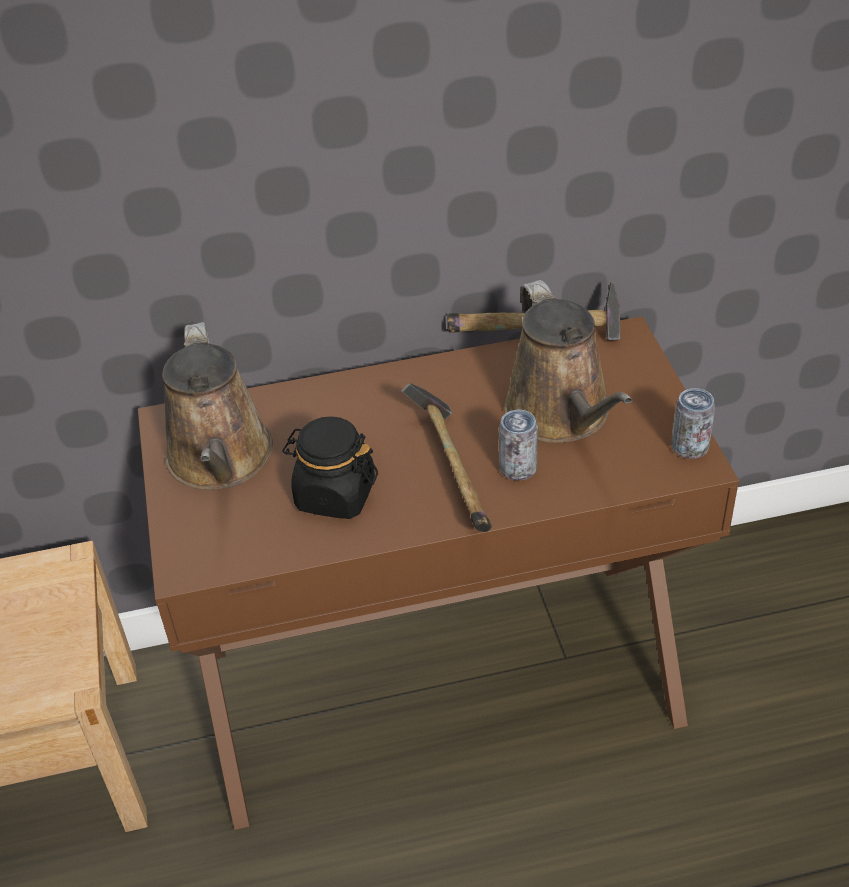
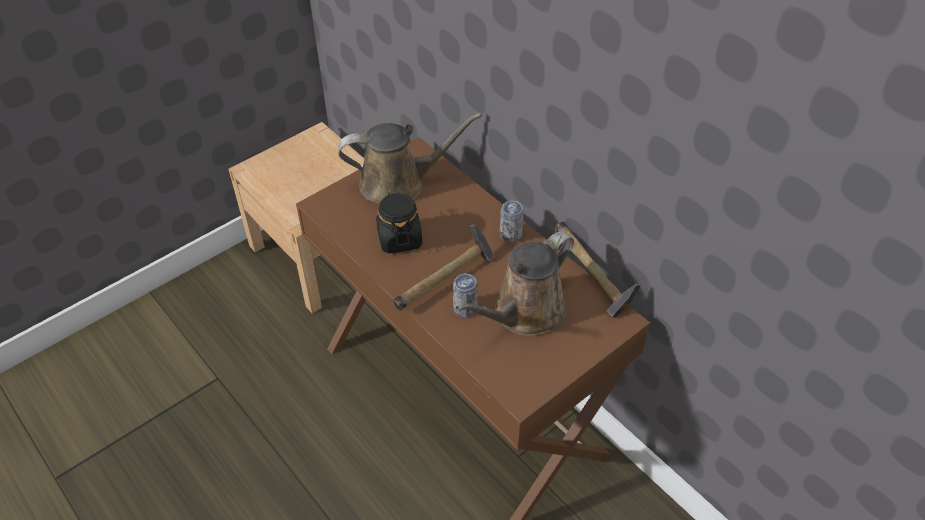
camera: 60 degrees right, 5 degrees up
brown watering can [162,322,273,490] -> brown watering can turned 150 degrees counterclockwise [338,113,482,204]
can [671,388,715,459] -> can moved to [500,201,524,242]

